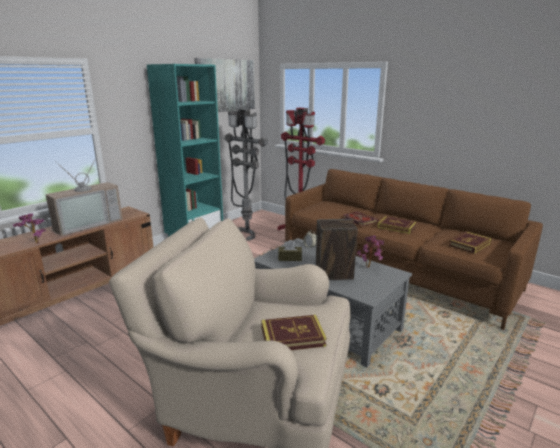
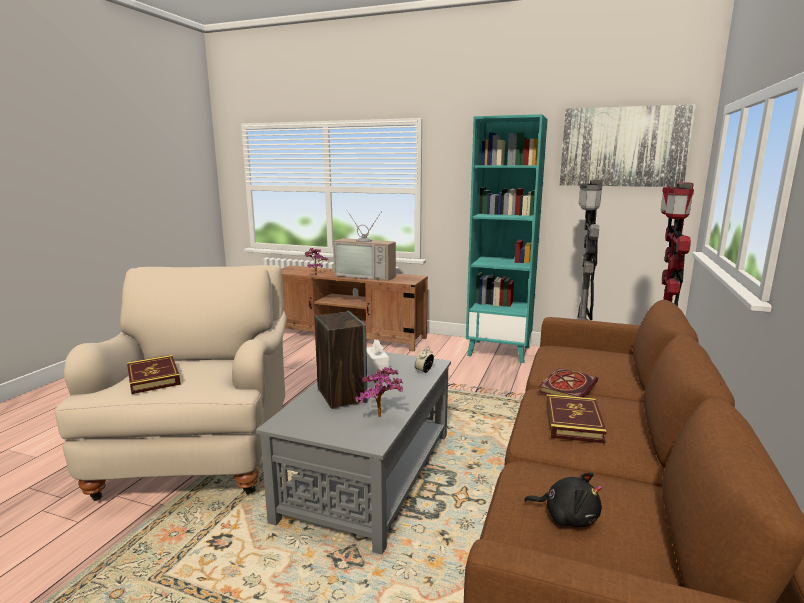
camera: 70 degrees right, 5 degrees down
brown tissue box [278,240,302,261] -> white tissue box [366,339,389,372]
book [449,231,491,254] -> black plush toy [524,472,602,527]

